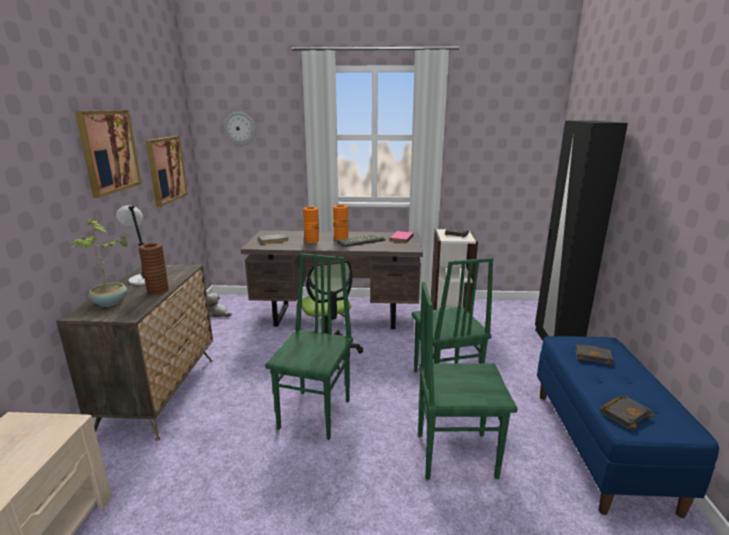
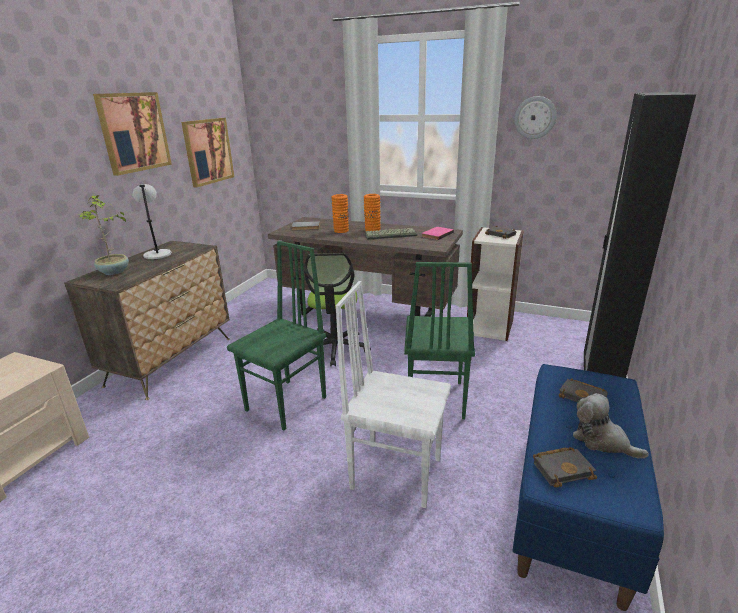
camera: 20 degrees right, 5 degrees up
brown vase [138,243,169,295] -> none
plush toy [207,293,232,317] -> plush toy moved to [573,393,649,459]
wall clock [224,112,256,145] -> wall clock moved to [514,96,557,139]
green chair [418,282,518,479] -> white chair [335,281,451,508]

